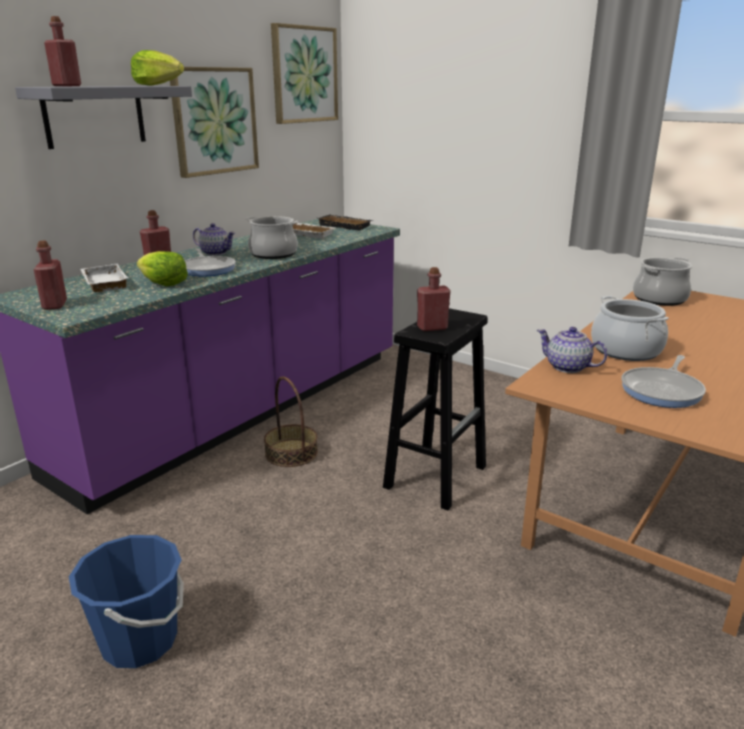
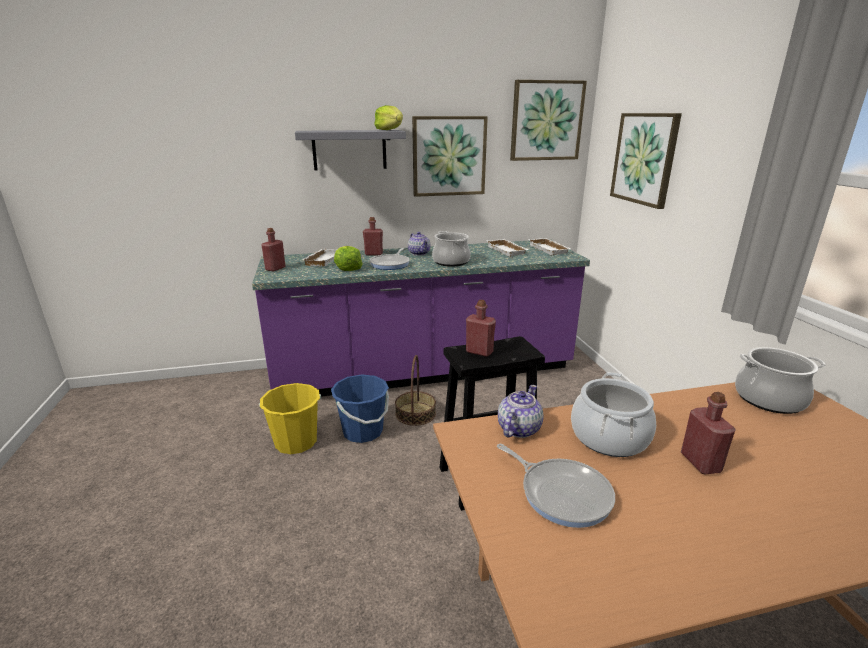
camera: 40 degrees right, 0 degrees up
red bottle [44,16,81,86] -> red bottle moved to [681,392,736,474]
blue bucket [69,535,184,668] -> blue bucket moved to [331,375,389,443]
black tray [318,215,374,230] -> white tray [528,238,571,256]
teapot [537,327,608,373] -> teapot turned 45 degrees clockwise [498,385,543,438]
frying pan [621,355,706,408] -> frying pan turned 120 degrees counterclockwise [497,444,615,528]
none -> yellow bucket [259,383,321,454]
none -> picture [610,113,682,209]

